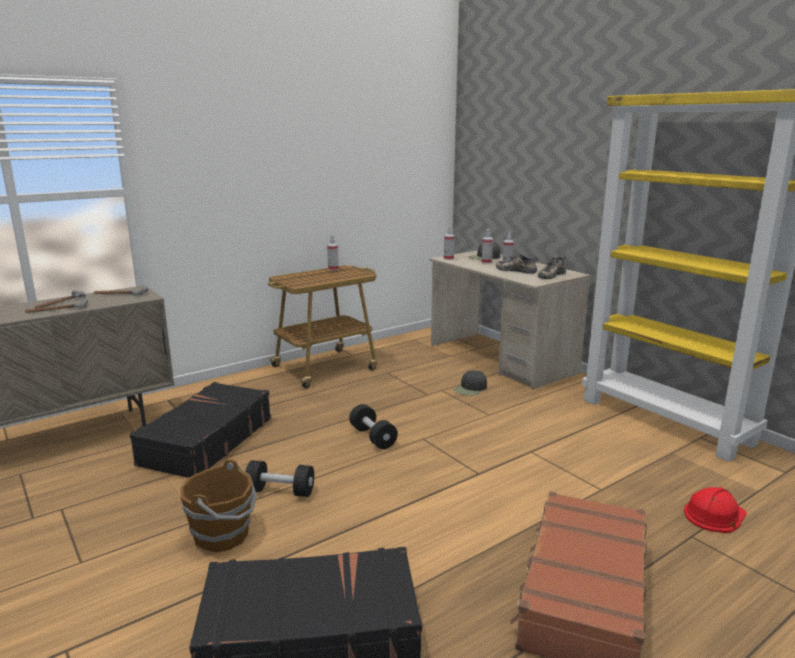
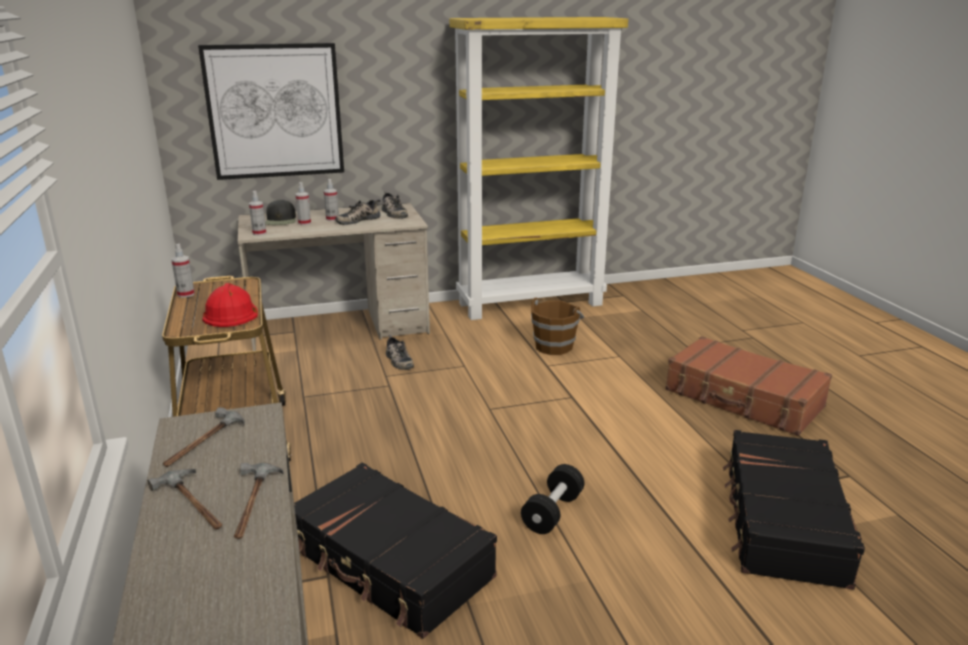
camera: 70 degrees left, 5 degrees up
brown bucket [180,459,257,553] -> brown bucket moved to [531,298,584,355]
black dumbbell [349,404,398,449] -> none
black cap [454,370,487,396] -> shoe [386,335,414,370]
red hard hat [684,487,747,533] -> red hard hat moved to [202,283,258,327]
none -> picture [198,43,344,180]

